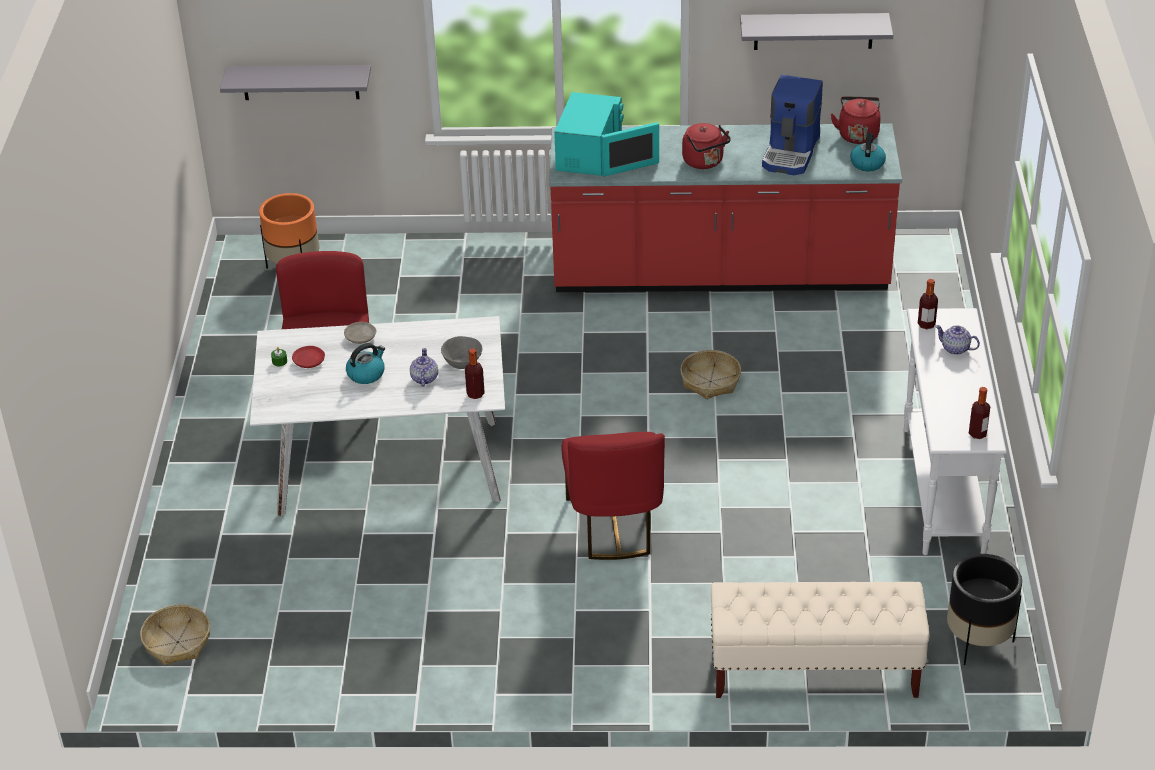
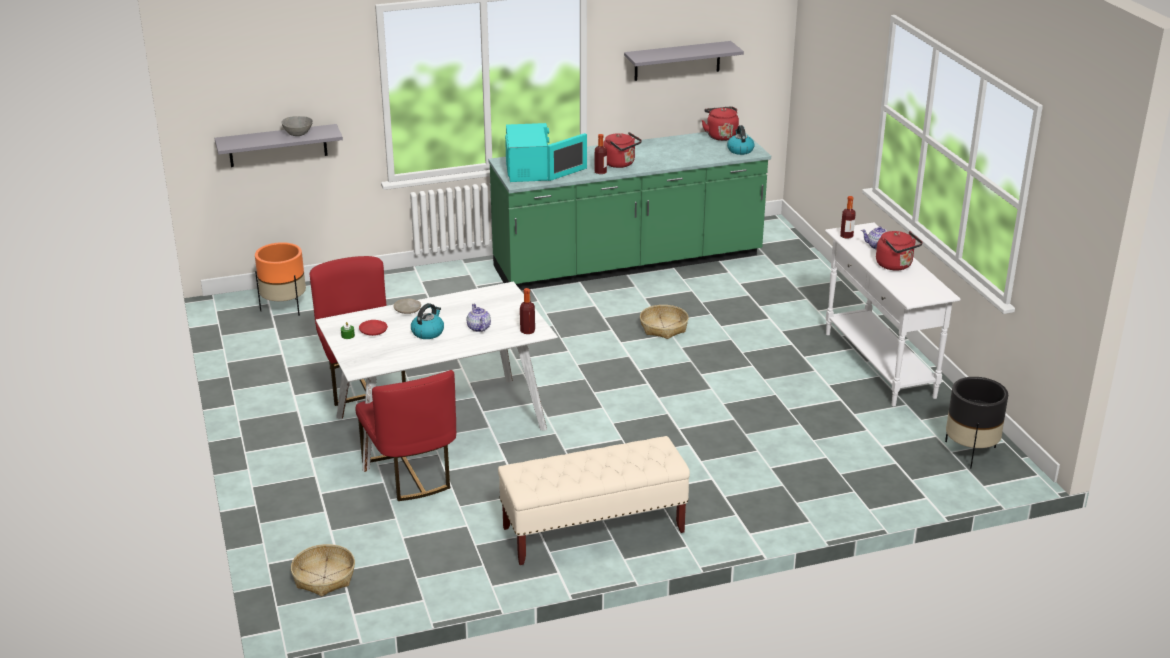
camera: 20 degrees left, 10 degrees down
grey bowl [441,336,482,369] -> grey bowl moved to [281,116,313,136]
red counter [549,123,902,292] -> green counter [488,132,771,290]
red chair [562,432,665,560] -> red chair moved to [355,370,456,501]
beige bench [711,582,929,698] -> beige bench moved to [498,436,690,565]
coffee machine [762,75,823,175] -> none
bottle [969,387,990,439] -> bottle moved to [595,134,607,174]
none -> red kettle [876,231,923,271]

